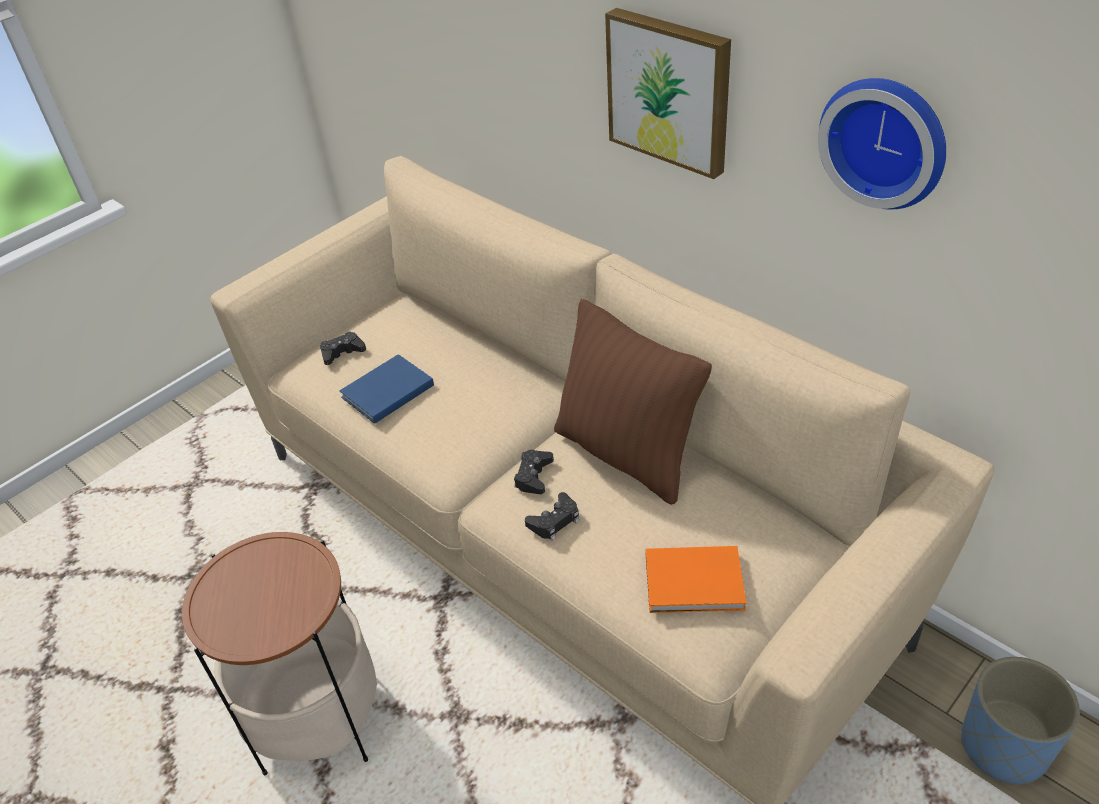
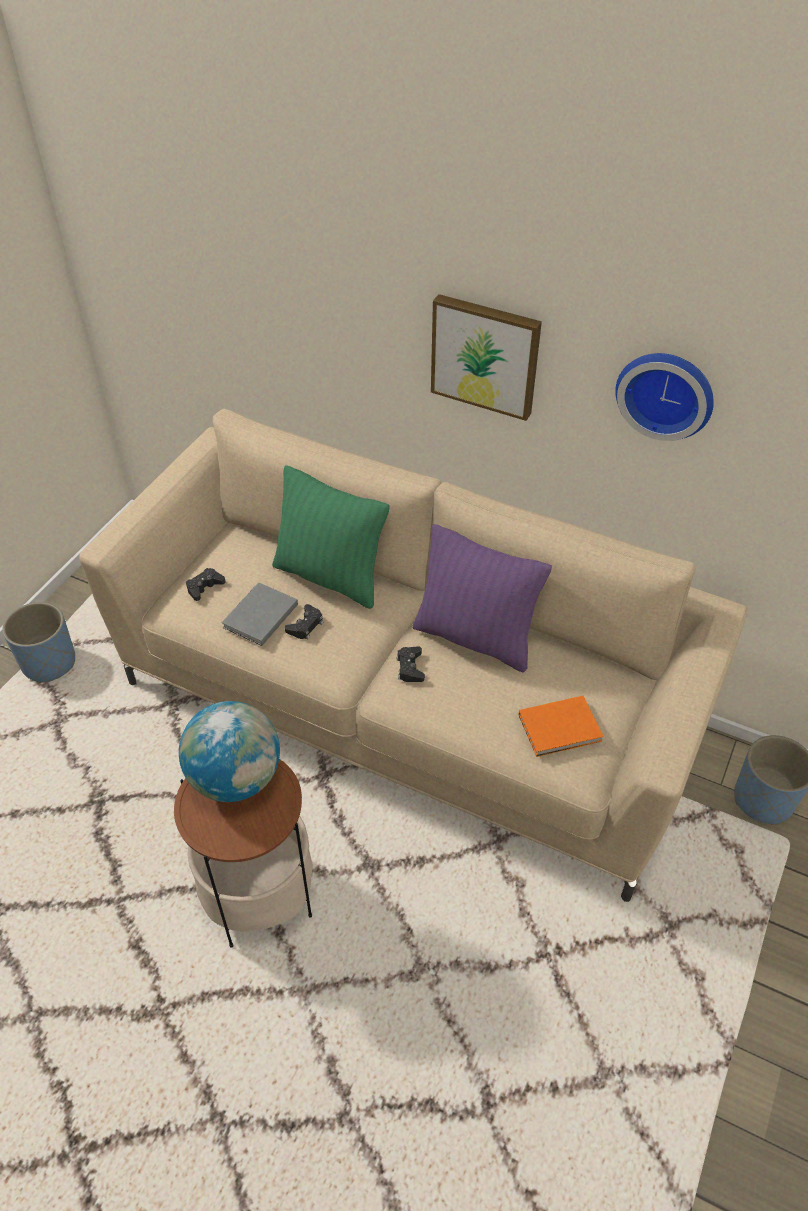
camera: 20 degrees left, 5 degrees up
blue book [339,354,434,424] -> grey book [222,582,298,646]
black game controller [525,492,579,541] -> black game controller moved to [285,604,324,640]
brown pillow [554,299,712,505] -> purple pillow [413,524,552,672]
none -> blue planter [2,602,75,683]
none -> globe [179,701,280,802]
none -> green pillow [272,465,389,609]

